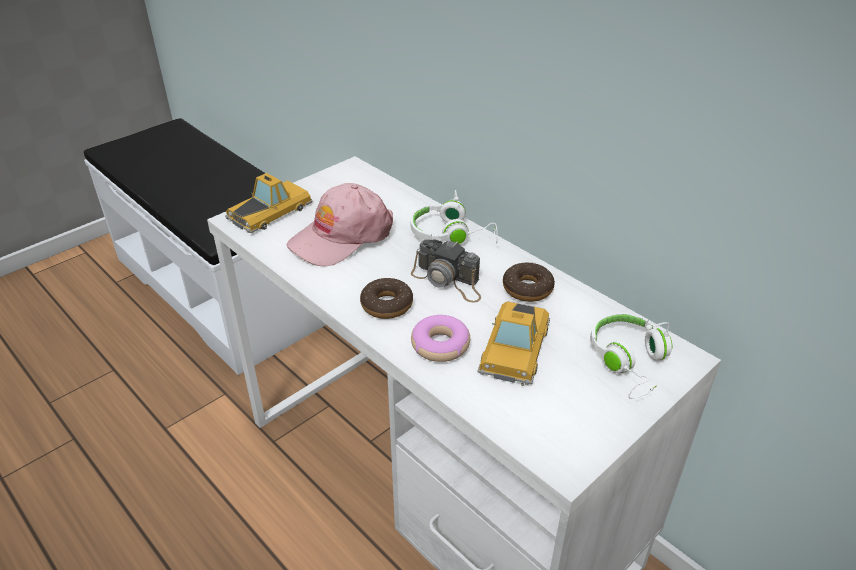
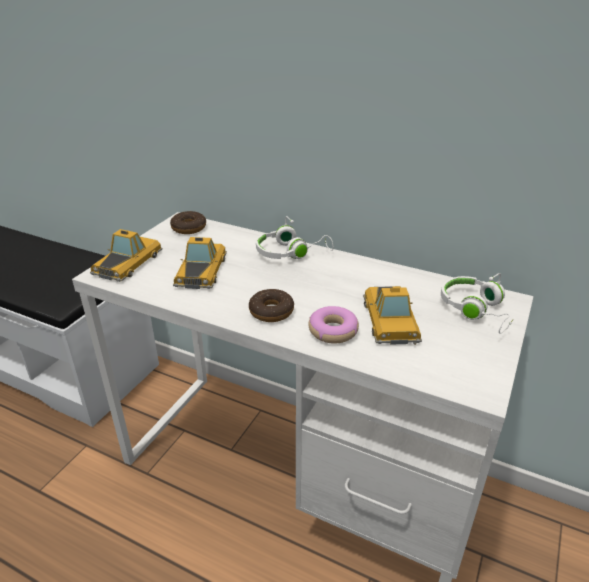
camera: 20 degrees left, 5 degrees down
pink cap [287,183,393,267] -> toy car [173,237,227,289]
camera [411,239,481,303] -> none
donut [503,263,555,302] -> donut moved to [170,211,206,234]

